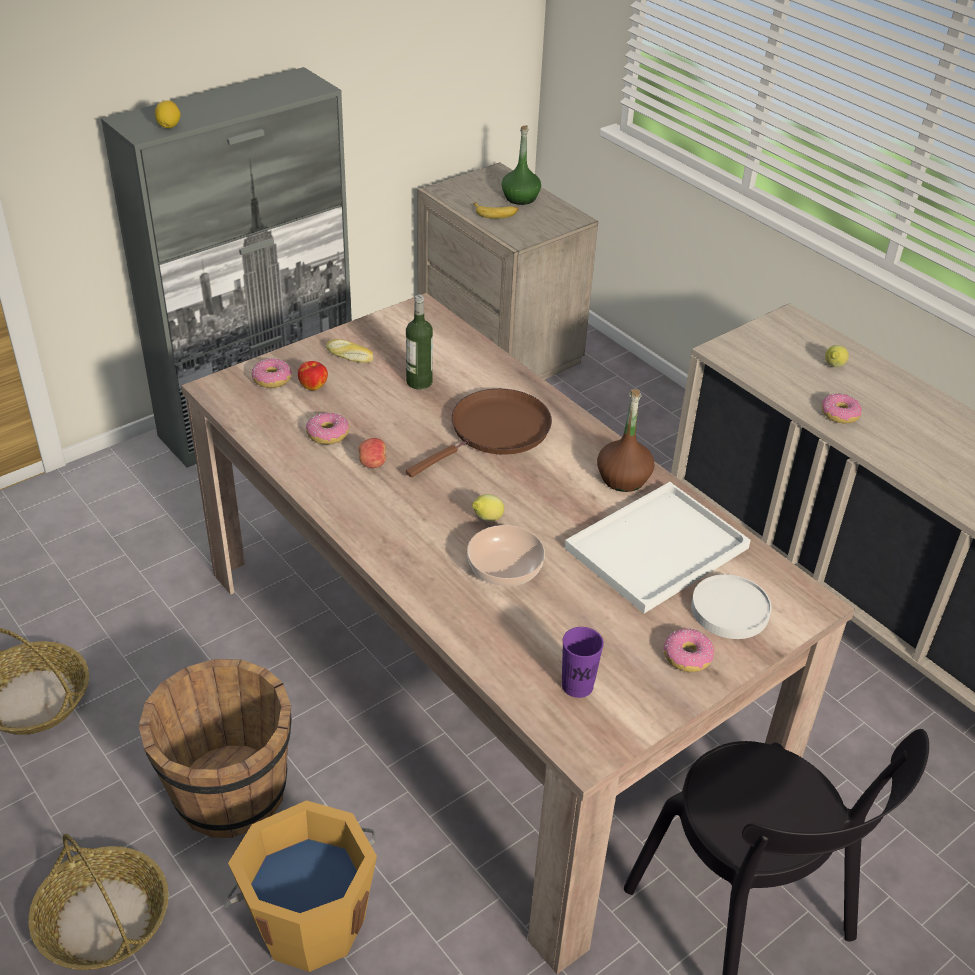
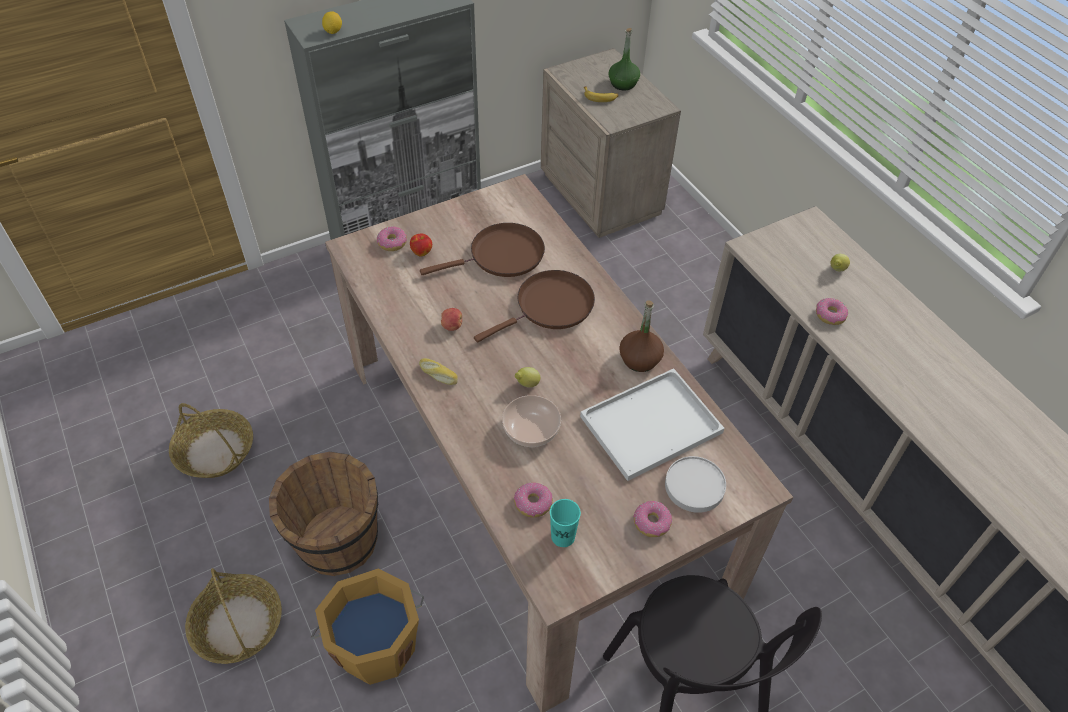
camera: 10 degrees right, 10 degrees up
donut [306,413,349,445] -> donut moved to [514,482,553,518]
bread [326,339,373,363] -> bread moved to [419,358,458,385]
bottle [406,294,433,389] -> brown frying pan [420,223,545,277]
purple cup [562,627,604,698] -> turquoise cup [550,499,581,547]

